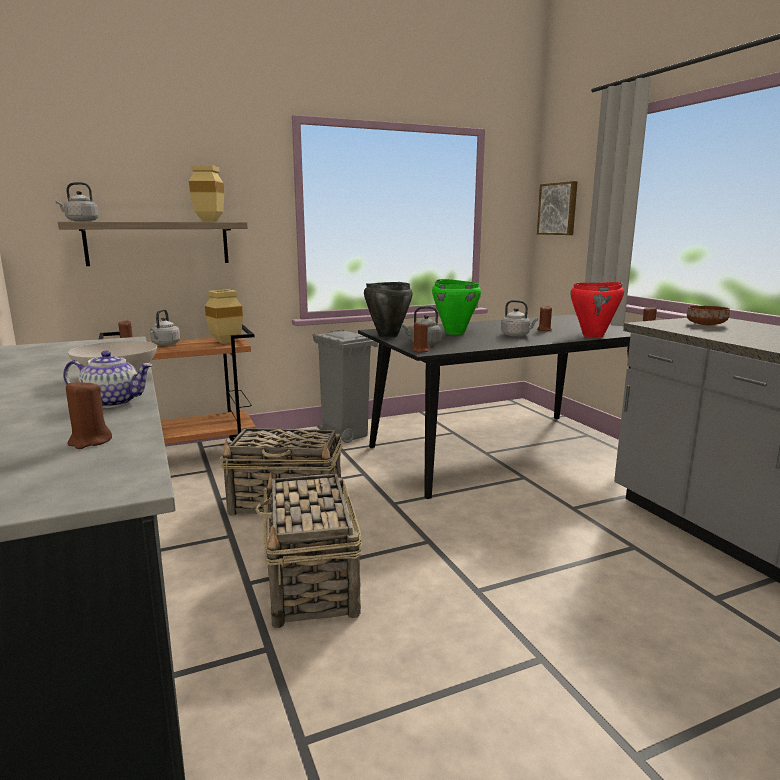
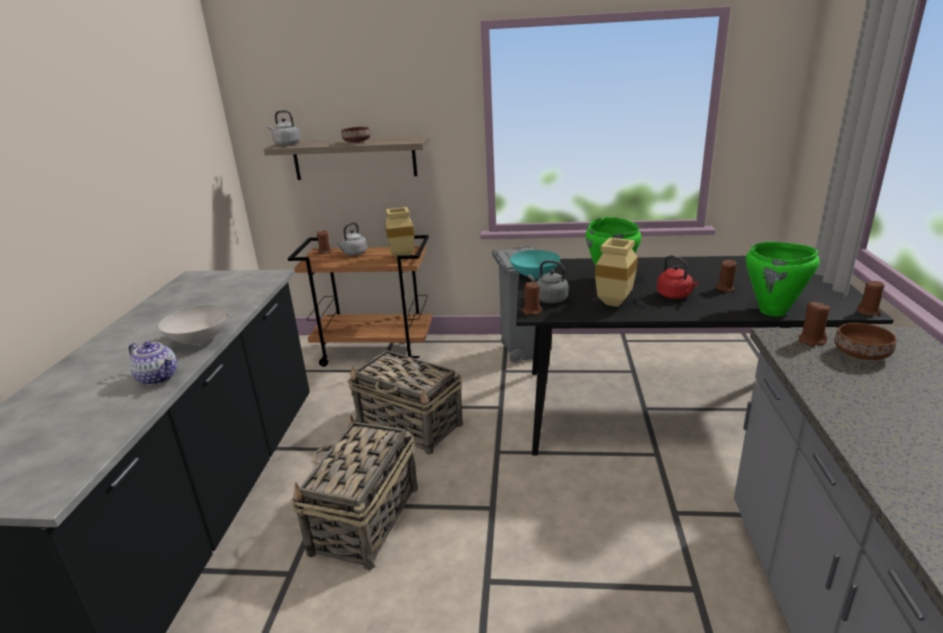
camera: 30 degrees right, 10 degrees up
brown candle [66,379,112,449] -> brown candle moved to [799,302,830,347]
beige vase [189,165,224,222] -> beige vase moved to [595,237,638,307]
black cooking pot [364,282,413,338] -> turquoise bowl [510,250,560,279]
grey kettle [501,300,538,337] -> red kettle [657,255,698,299]
picture [537,181,577,235] -> none
red cooking pot [570,282,624,338] -> green cooking pot [746,242,820,317]
none -> brown bowl [341,127,370,143]

